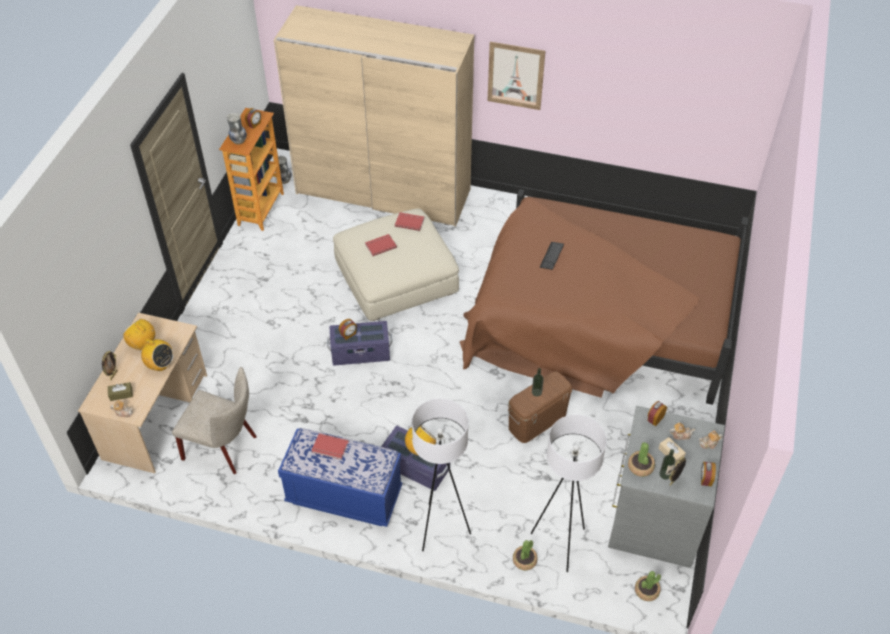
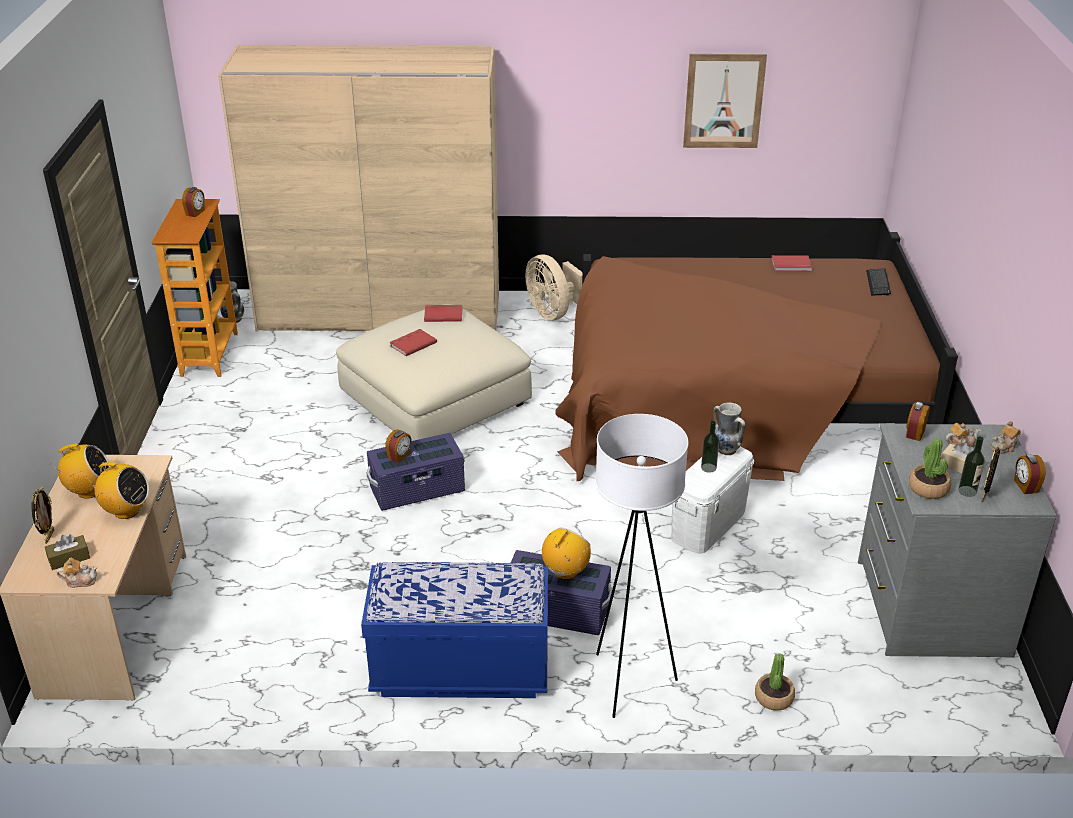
camera: 15 degrees left, 15 degrees down
radio [123,319,155,350] -> radio turned 150 degrees clockwise [51,444,111,499]
beige chair [172,367,257,474] -> none
vase [227,113,247,145] -> vase moved to [713,402,745,455]
red book [311,433,349,460] -> red book moved to [771,255,812,271]
picture [488,42,545,110] -> picture moved to [683,54,767,148]
brown storage box [508,371,572,443] -> white storage box [671,447,754,554]
white floor lamp [530,415,607,572] -> none
keyboard [539,242,564,270] -> keyboard moved to [866,268,891,296]
potted plant [635,571,661,601] -> none
none -> beige fan [526,254,582,321]

